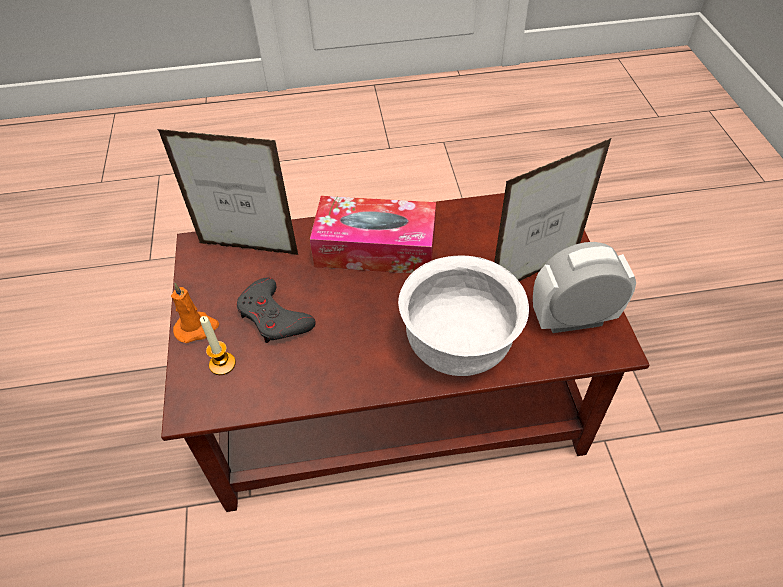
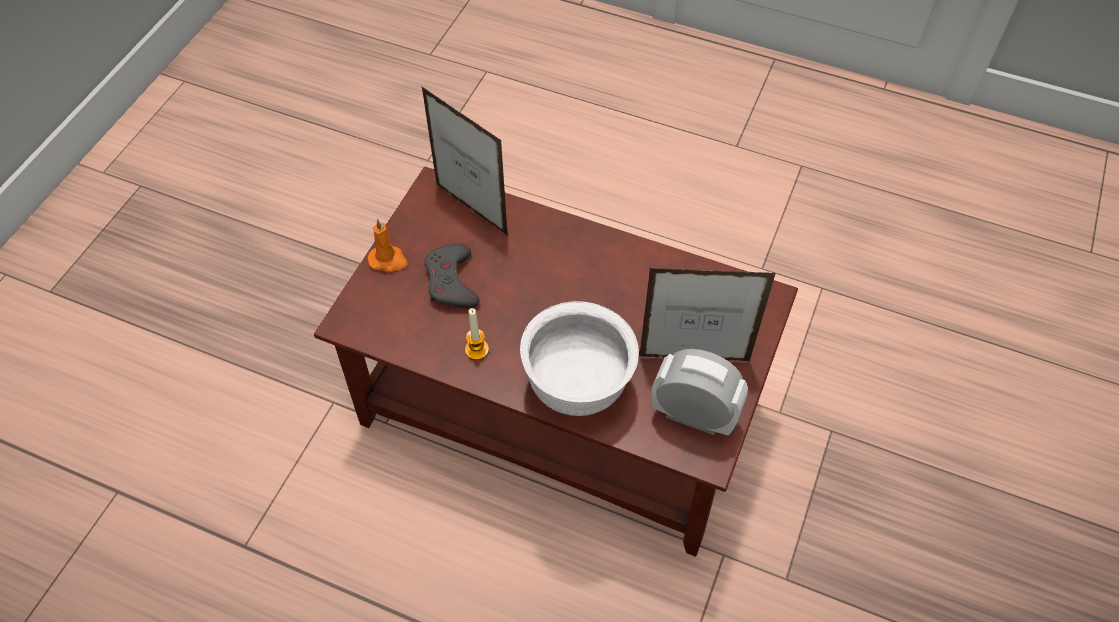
camera: 30 degrees right, 5 degrees up
candle [200,316,236,375] -> candle moved to [465,308,489,360]
tissue box [310,196,436,274] -> none

